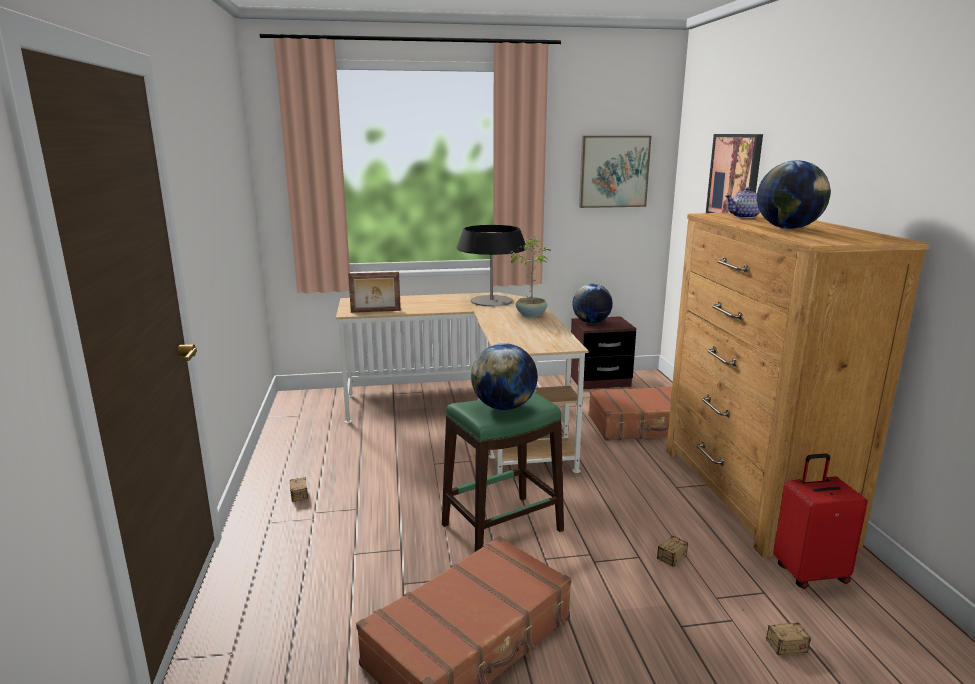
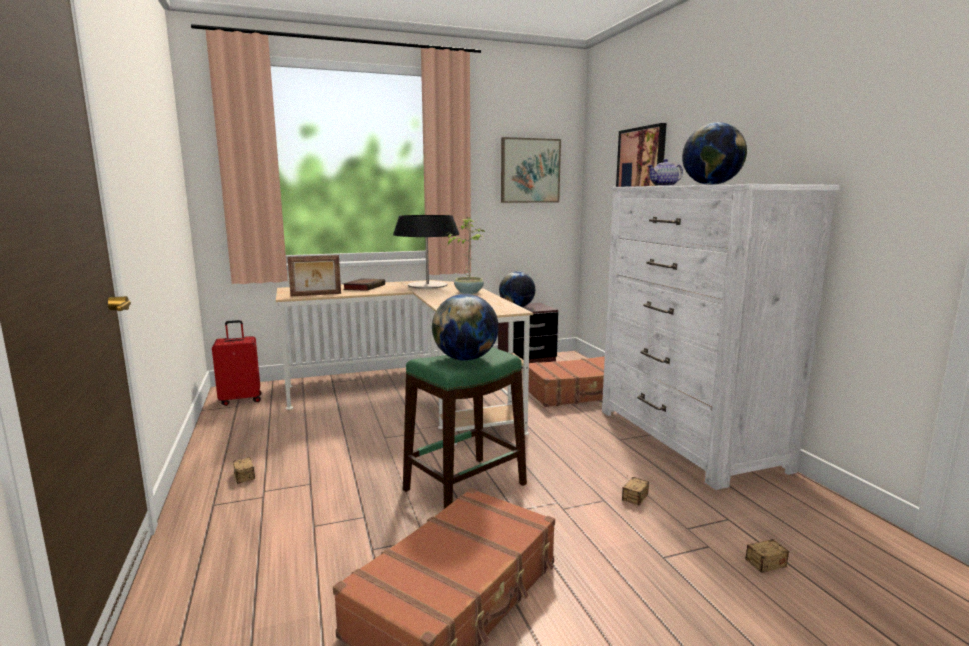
camera: 10 degrees left, 5 degrees down
brown dresser [666,213,930,558] -> white dresser [602,184,840,490]
red suitcase [773,454,868,589] -> red suitcase moved to [212,320,262,406]
none -> book [343,279,385,291]

